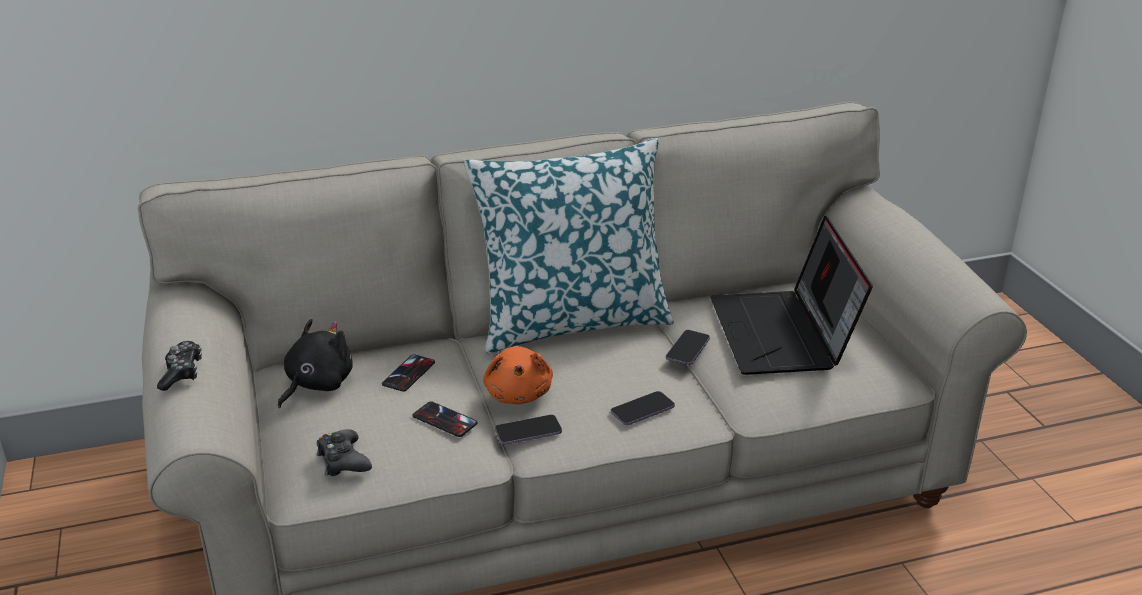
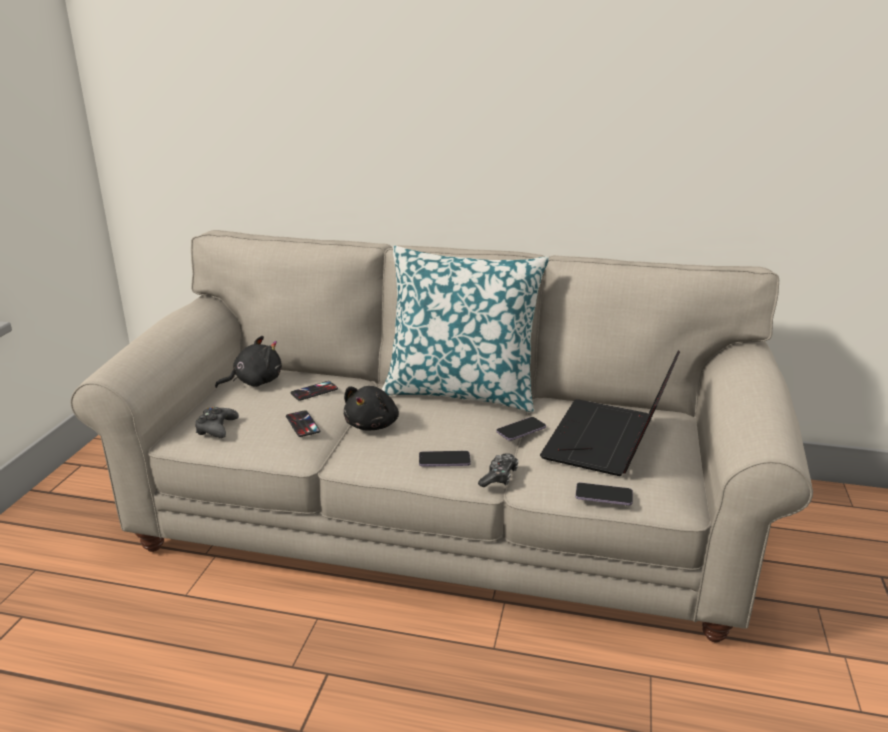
camera: 30 degrees right, 5 degrees down
game controller [157,341,202,391] -> game controller moved to [478,453,518,487]
orange plush toy [483,346,553,404] -> black plush toy [344,386,399,431]
phone [495,415,562,445] -> phone moved to [575,483,633,505]

